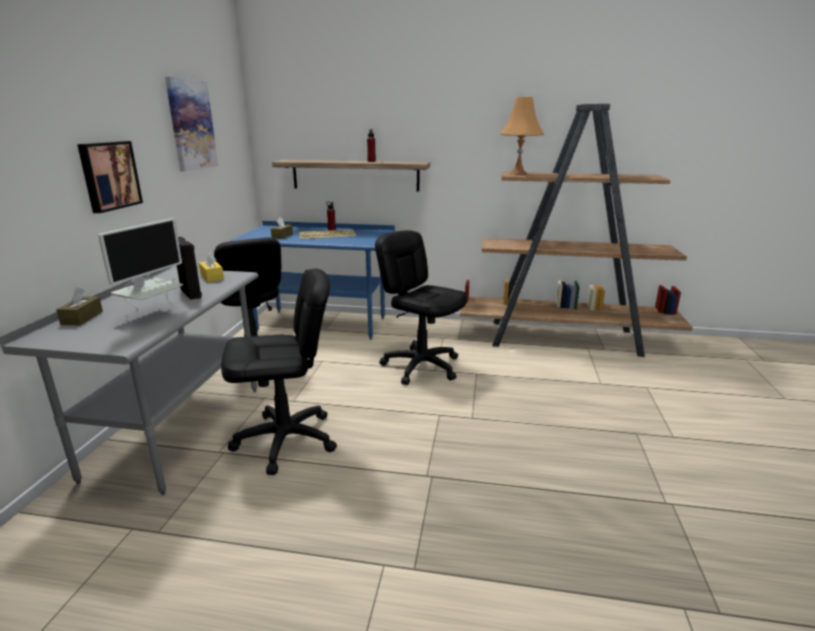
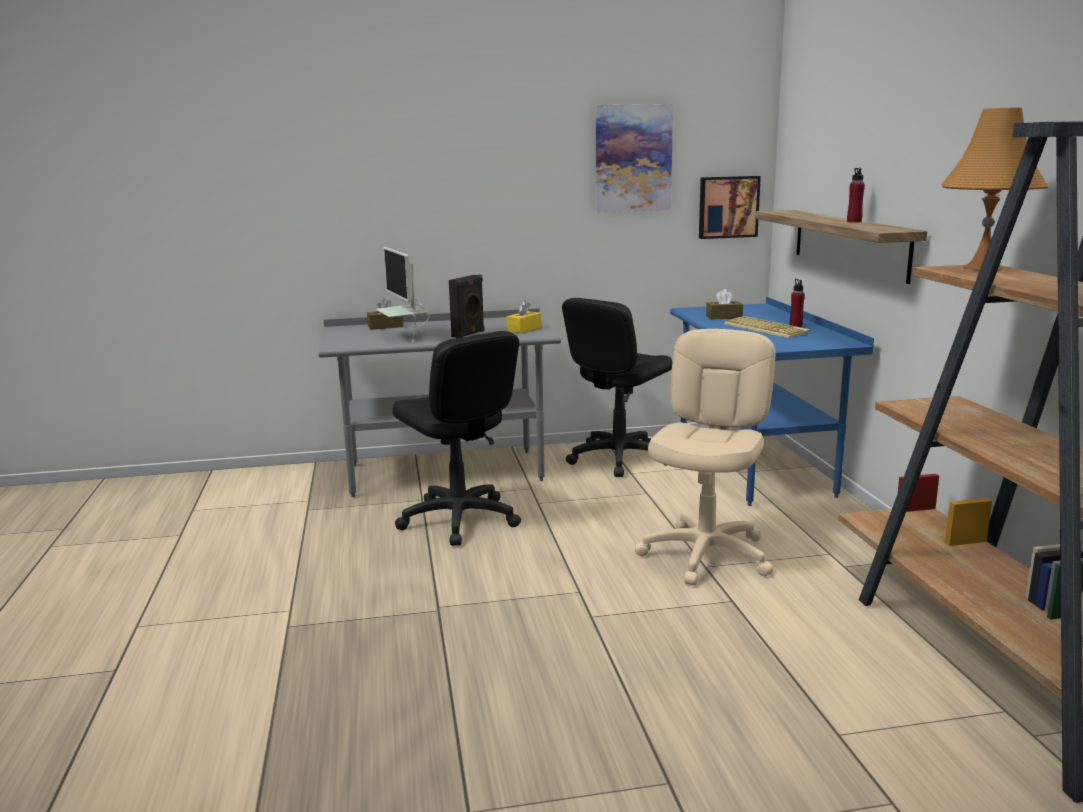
camera: 70 degrees right, 5 degrees down
picture [77,141,143,213] -> picture moved to [699,176,761,239]
monitor [98,218,183,311] -> monitor turned 60 degrees clockwise [376,247,430,342]
black office chair [375,230,467,385] -> beige office chair [635,329,776,585]

